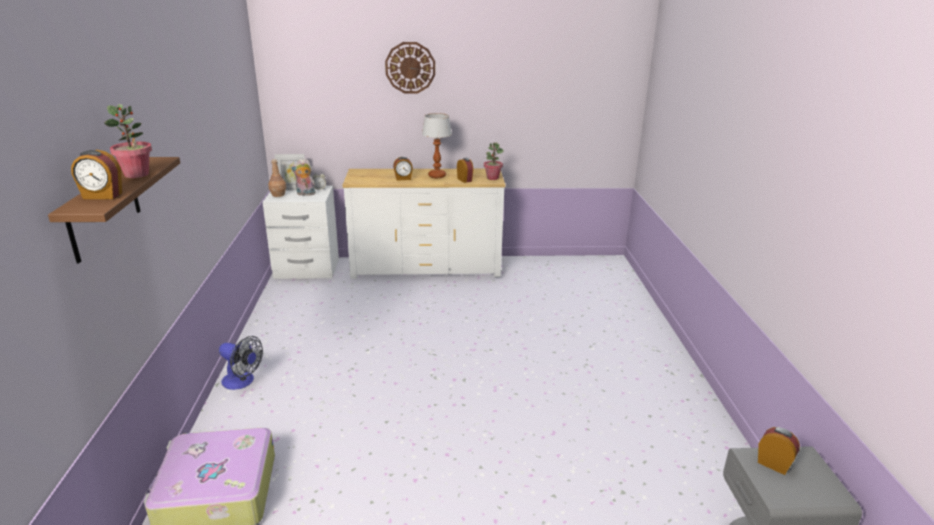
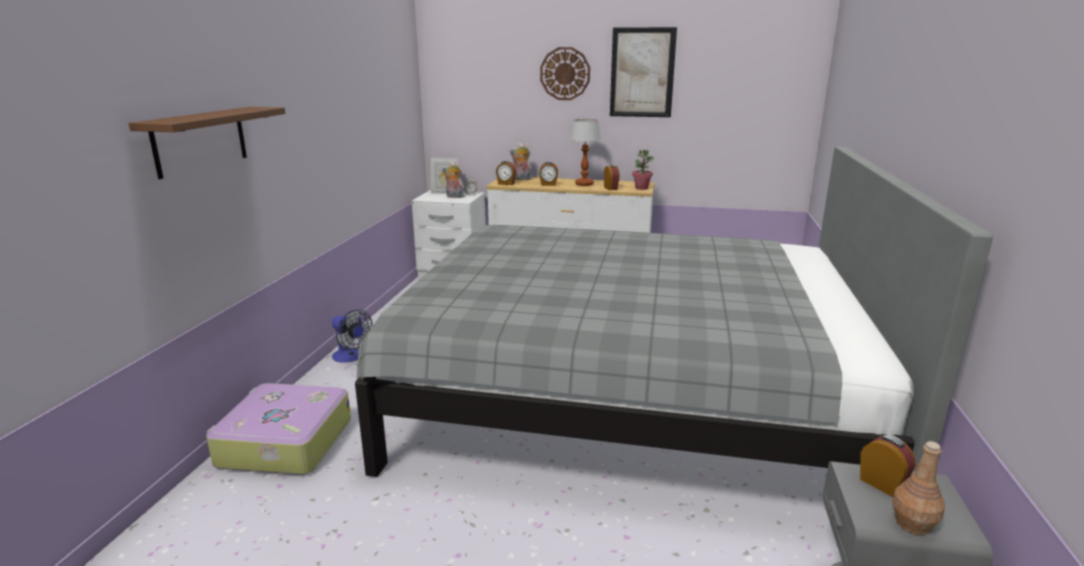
camera: 15 degrees right, 5 degrees down
alarm clock [71,150,122,199] -> alarm clock moved to [496,161,516,185]
potted plant [104,104,152,178] -> none
brown bottle [268,159,286,197] -> brown bottle moved to [892,441,945,535]
none -> grey bed [355,147,993,477]
none -> plush toy [510,143,533,180]
none -> picture [610,27,677,117]

